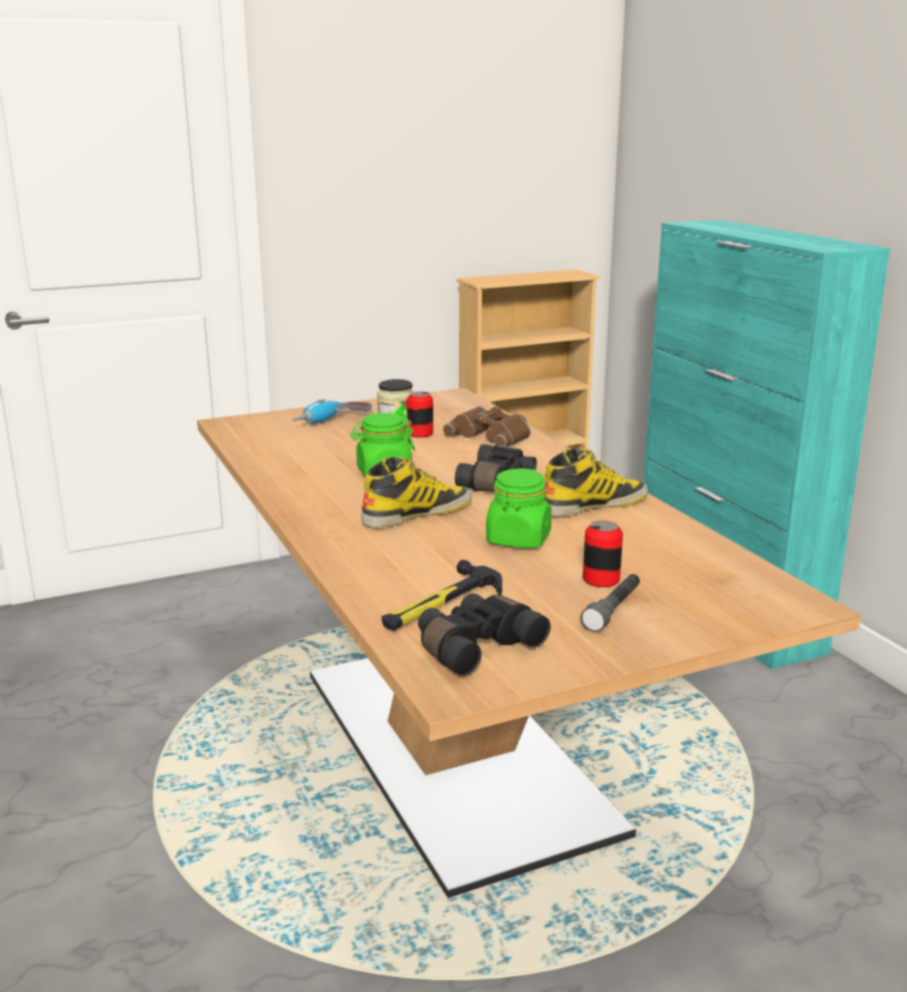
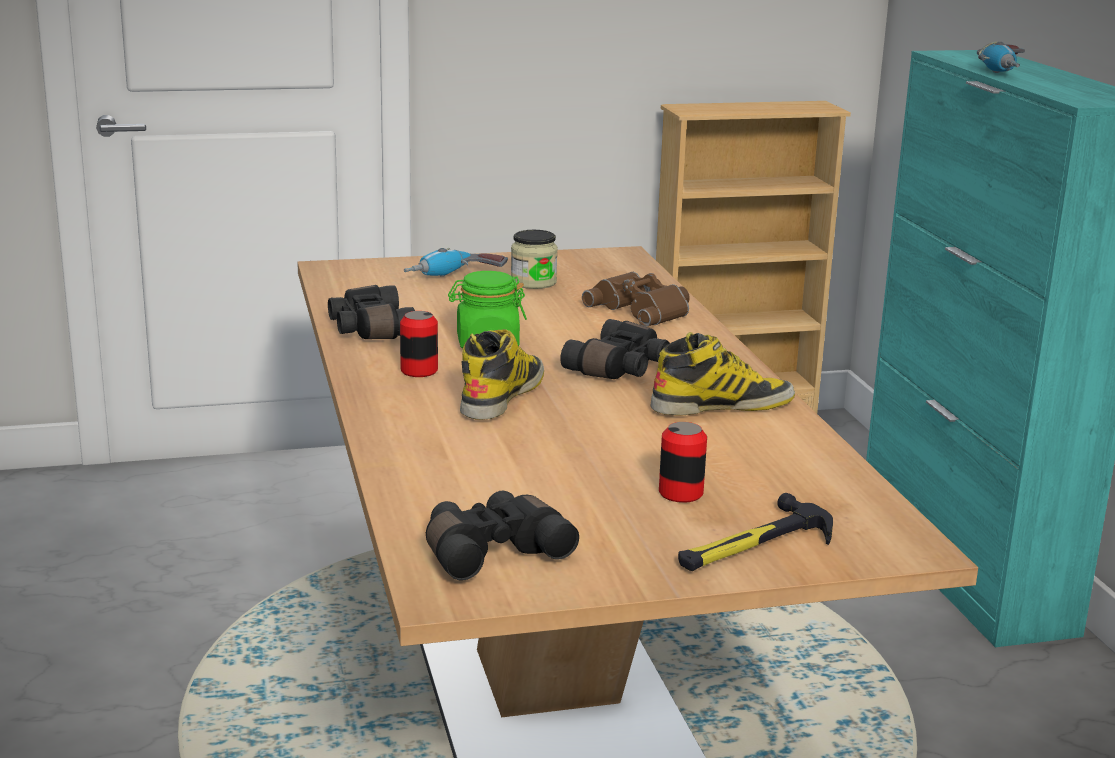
camera: 10 degrees right, 0 degrees up
boot [361,457,472,528] -> boot turned 45 degrees counterclockwise [460,329,544,420]
hammer [382,560,502,631] -> hammer moved to [678,493,833,571]
can [407,391,433,438] -> can moved to [400,311,438,377]
green jar [486,468,552,549] -> none
grey flashlight [581,574,640,632] -> none
none -> black binoculars [328,285,415,339]
none -> power drill [977,42,1025,73]

